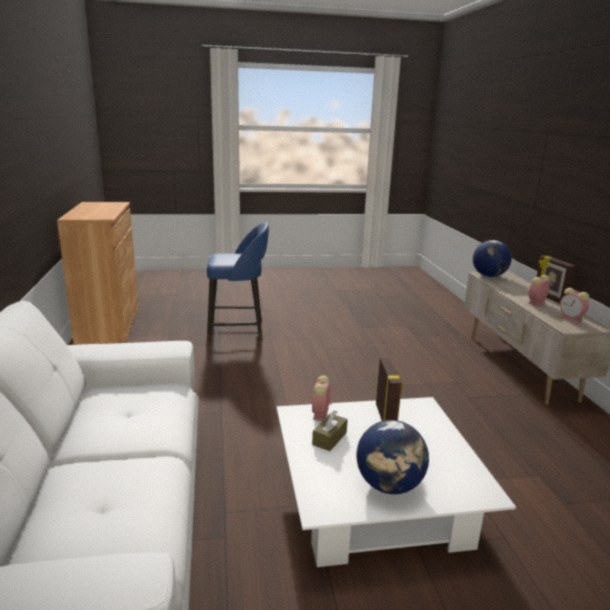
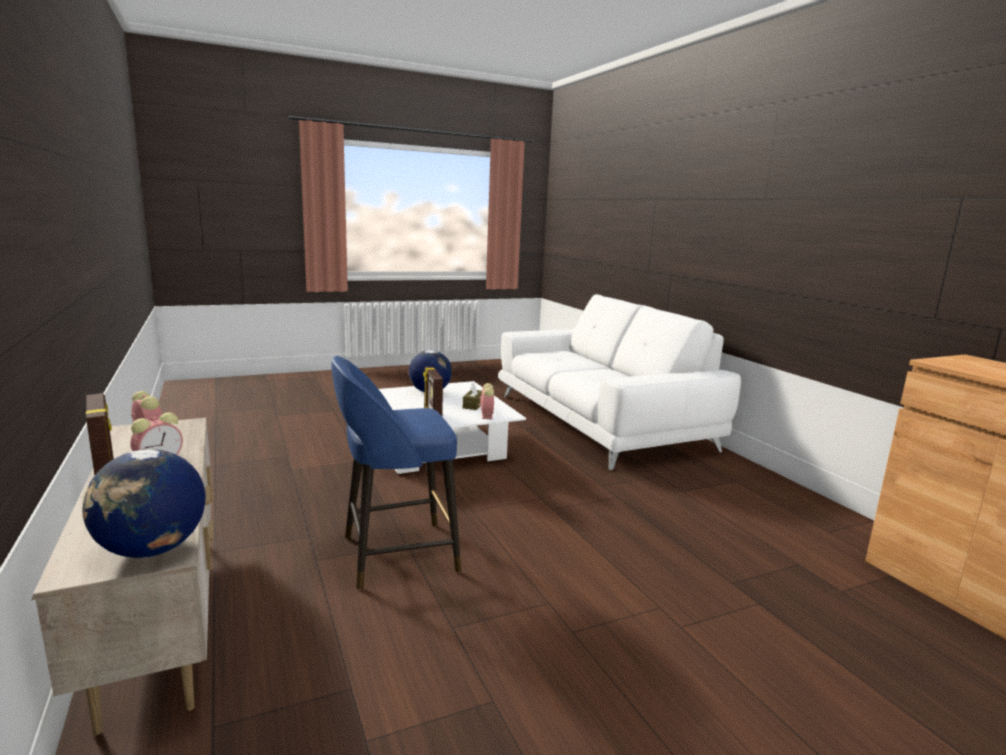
camera: 165 degrees right, 5 degrees down
blue stool [207,222,269,342] -> blue stool moved to [331,356,461,589]

